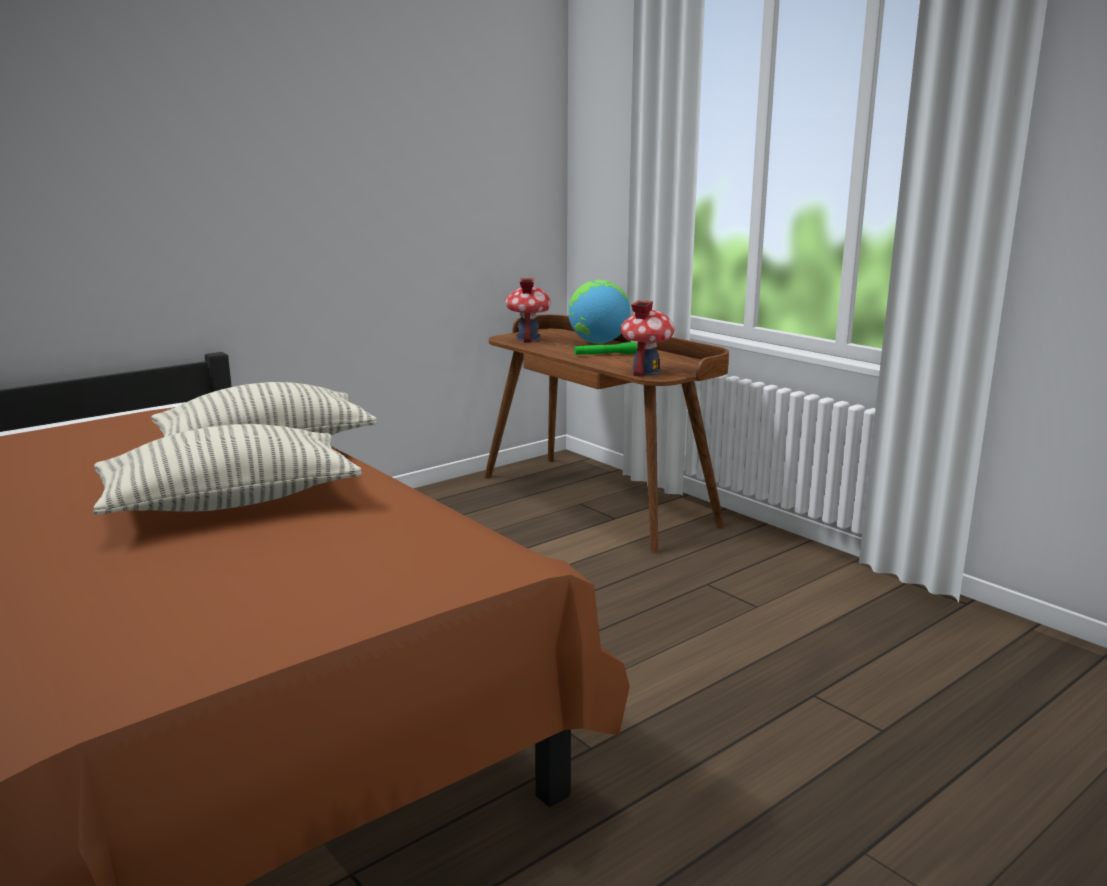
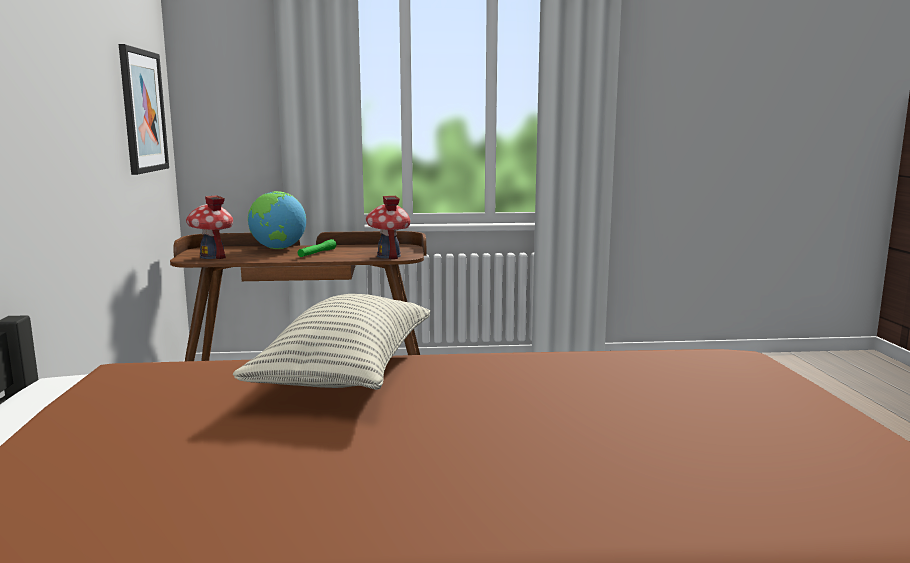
camera: 55 degrees left, 5 degrees down
pillow [93,424,362,515] -> none
none -> picture [119,44,169,175]

